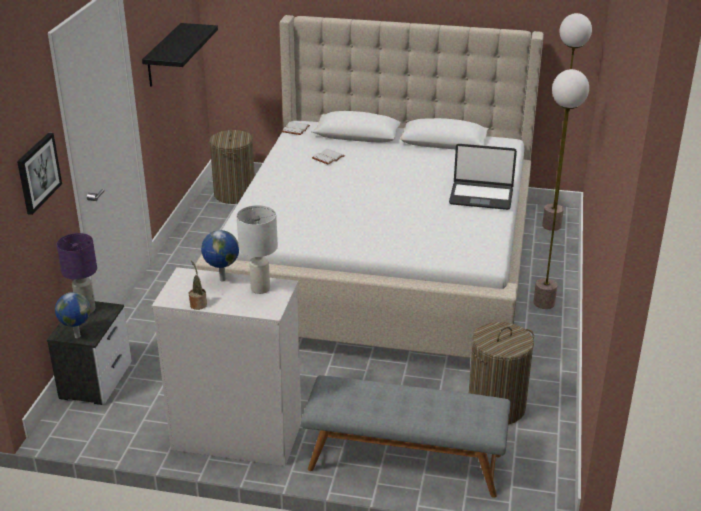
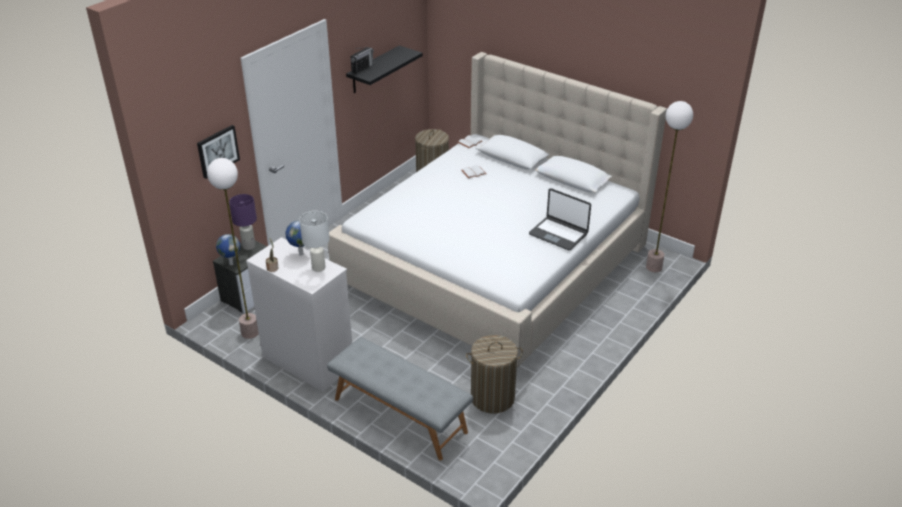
camera: 25 degrees right, 5 degrees up
floor lamp [533,69,589,309] -> floor lamp moved to [207,158,259,339]
none -> radio [350,47,374,74]

